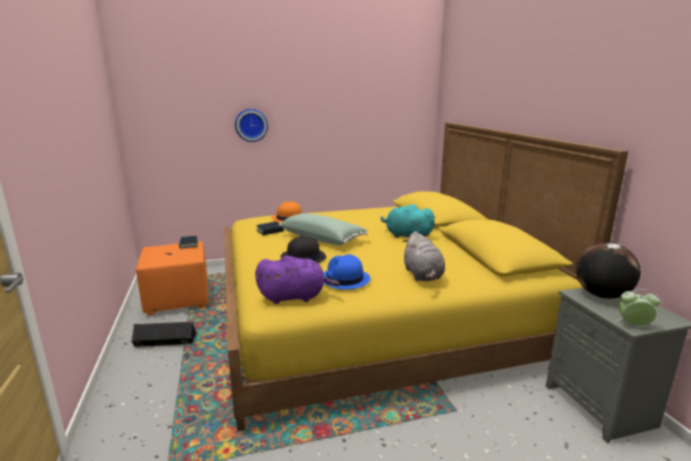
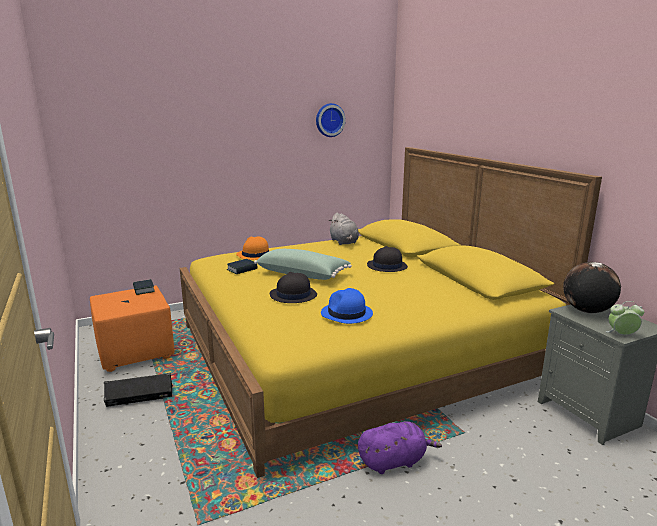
camera: 10 degrees left, 0 degrees up
wall clock [235,109,268,142] -> wall clock moved to [316,103,346,137]
purple plush toy [255,256,339,304] -> purple plush toy moved to [358,421,442,474]
turquoise plush toy [381,204,435,238] -> black hat [367,246,408,272]
grey plush toy [403,231,445,281] -> grey plush toy moved to [329,213,359,245]

